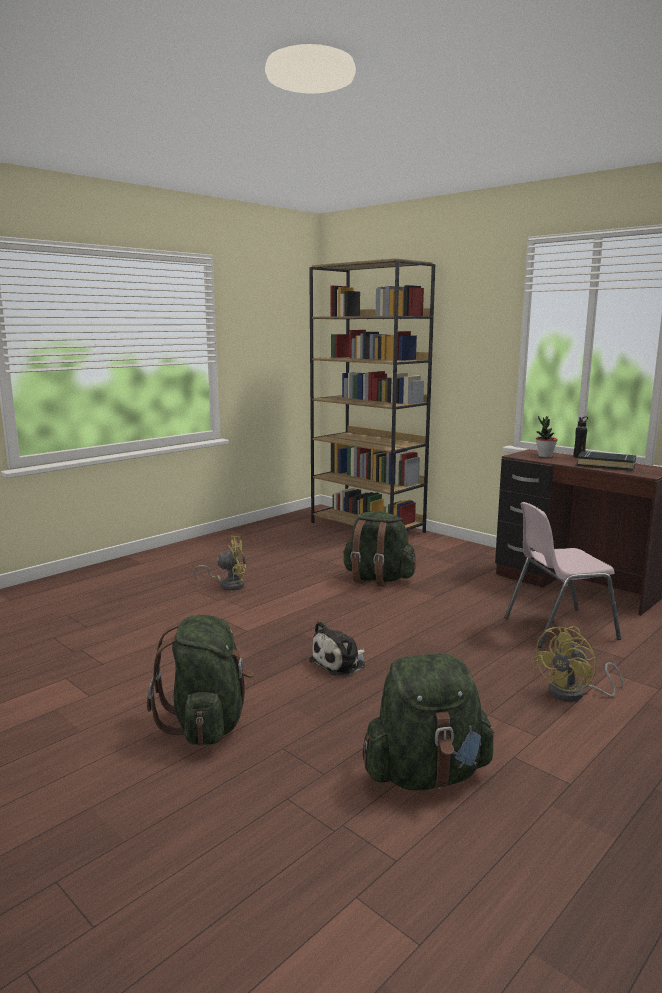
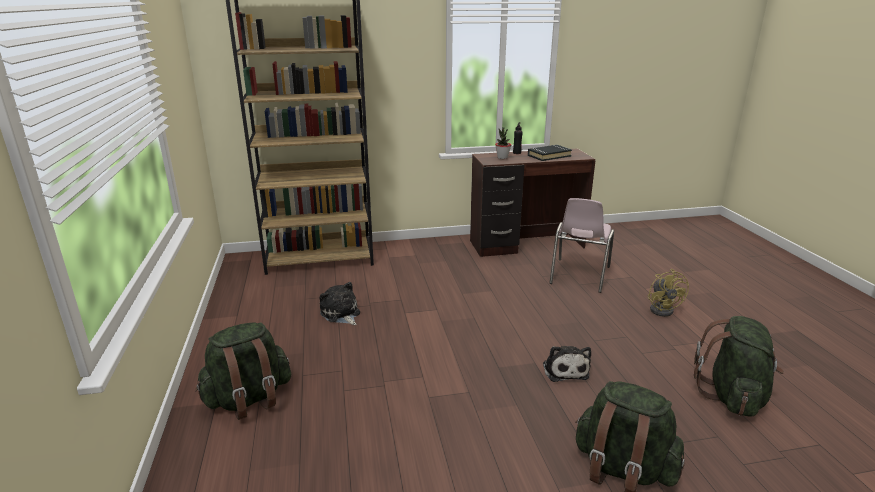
camera: 55 degrees left, 10 degrees up
yellow fan [193,536,246,590] -> none
green backpack [343,511,416,587] -> green backpack moved to [195,323,291,420]
none -> plush toy [319,282,360,325]

